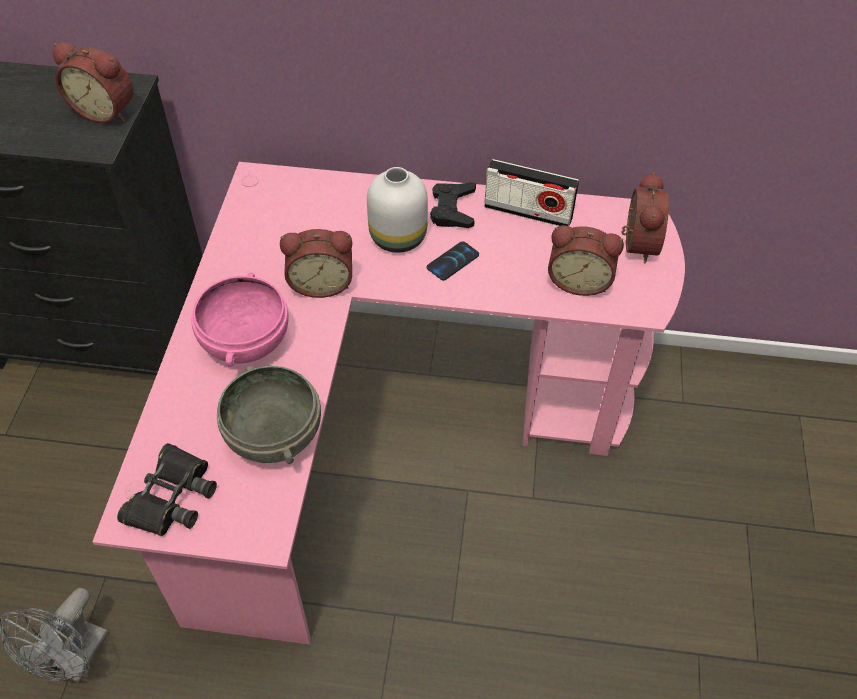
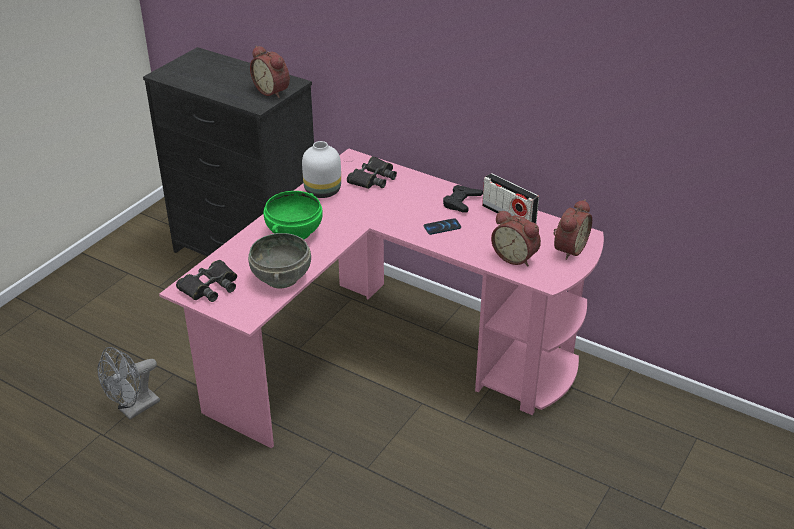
camera: 25 degrees right, 15 degrees down
pink bowl [191,272,289,367] -> green bowl [263,191,323,240]
alarm clock [280,229,352,298] -> none
white vase [367,167,428,253] -> white vase moved to [302,141,341,198]
none -> black binoculars [347,156,397,189]

